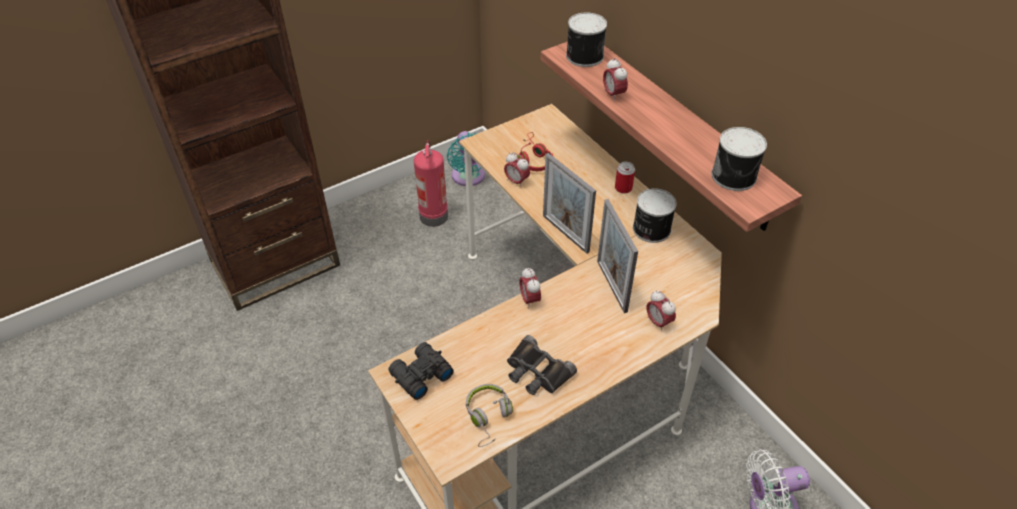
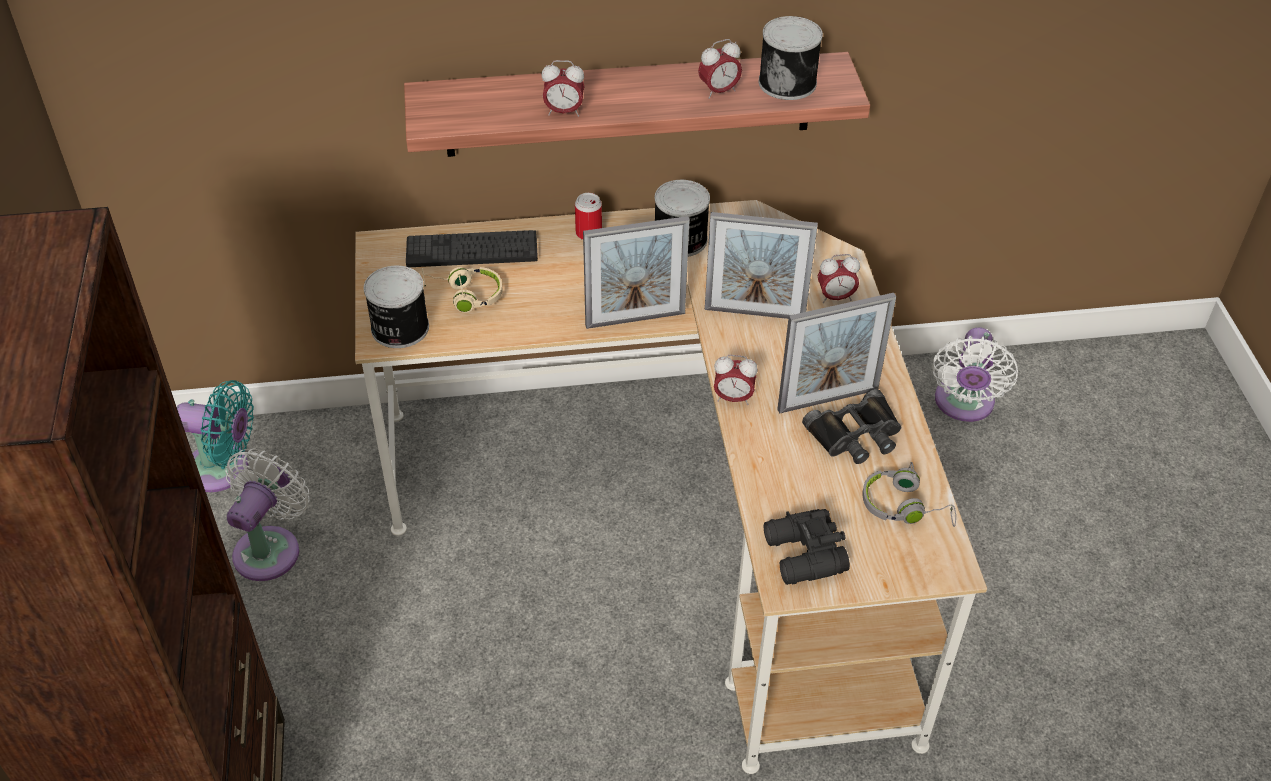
camera: 65 degrees left, 0 degrees up
fire extinguisher [414,140,448,227] -> white fan [225,448,309,581]
alarm clock [504,152,530,188] -> alarm clock moved to [698,39,742,99]
red headphones [517,132,554,171] -> beige headphones [422,267,503,313]
can [566,12,607,67] -> can moved to [364,266,429,348]
none -> keyboard [406,230,538,267]
none -> picture frame [777,293,896,414]

